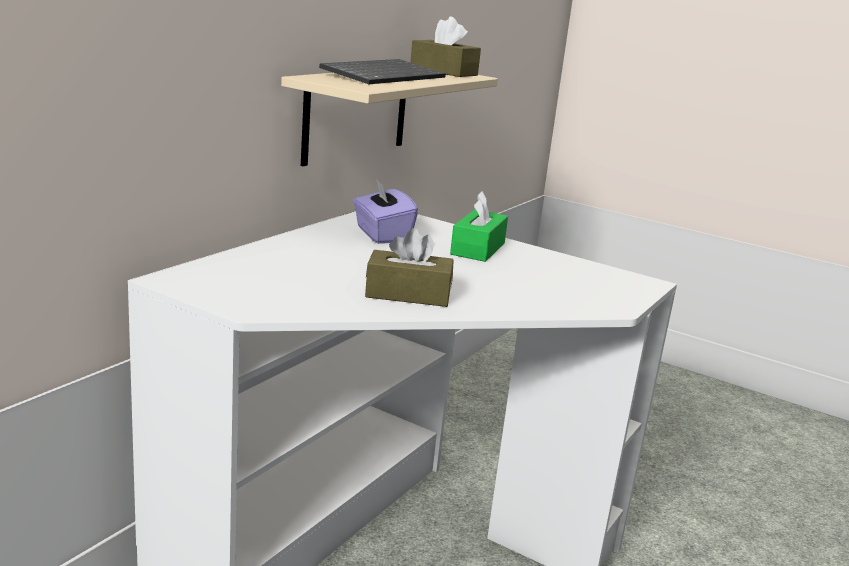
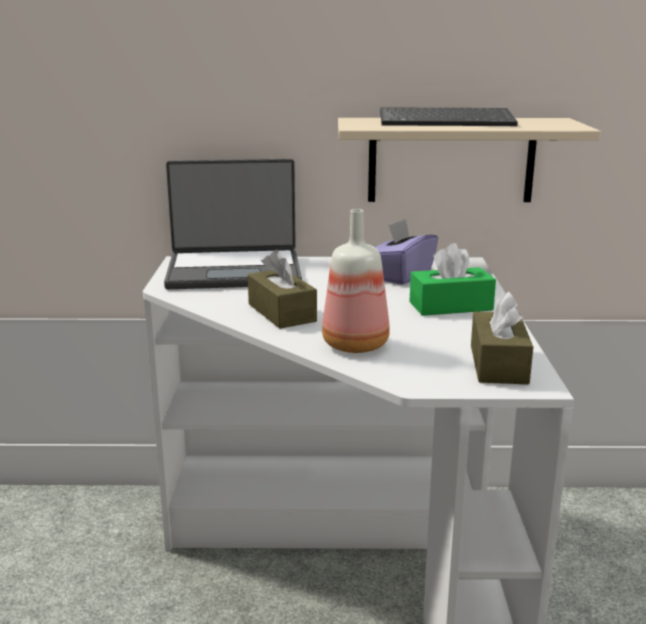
camera: 60 degrees right, 0 degrees up
brown tissue box [410,16,481,77] -> brown tissue box moved to [471,291,533,384]
none -> laptop [164,159,302,289]
none -> bottle [322,209,390,353]

